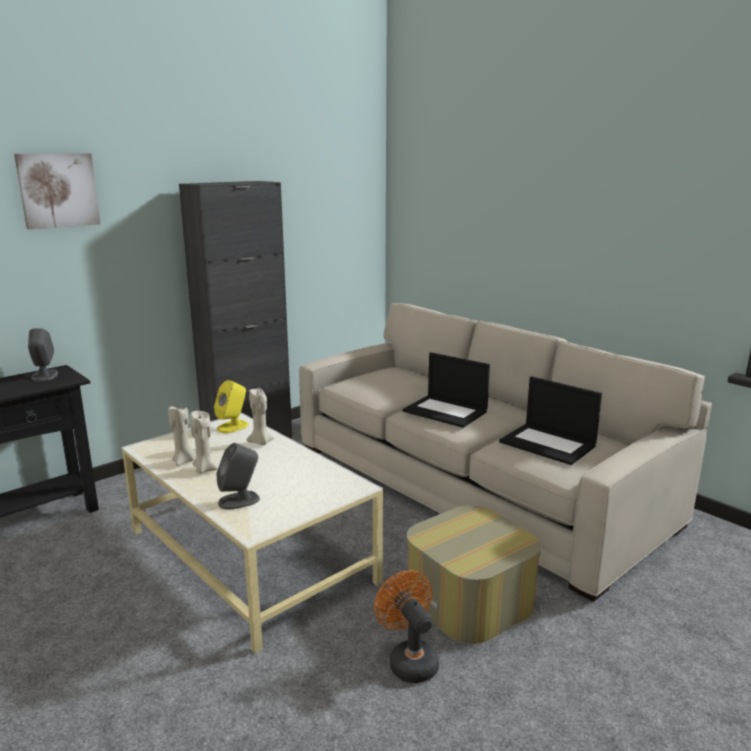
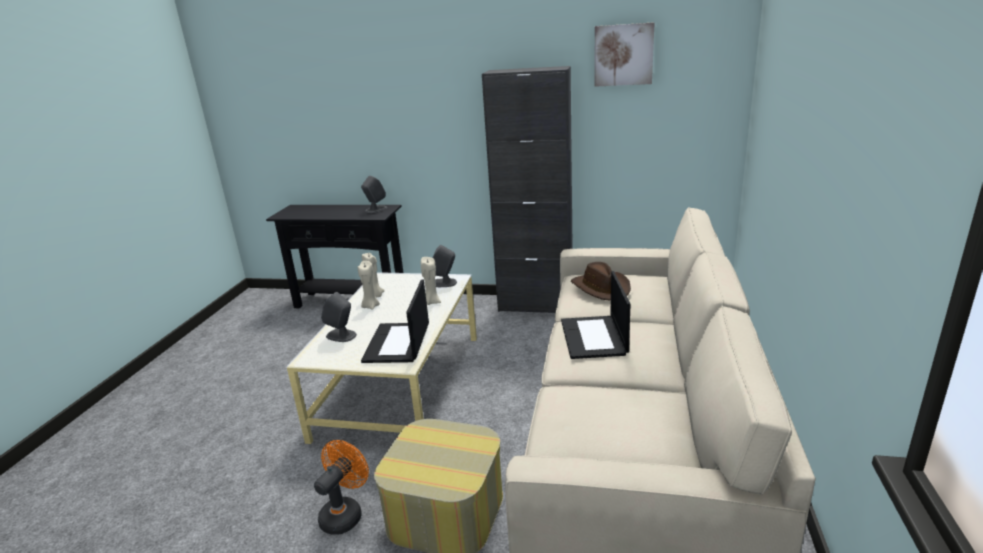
camera: 55 degrees right, 5 degrees up
picture [14,153,101,229] -> picture moved to [594,22,655,87]
yellow speaker [214,380,248,433] -> grey speaker [433,245,457,287]
laptop [499,376,602,465] -> laptop moved to [361,280,429,363]
none -> brown hat [571,262,631,301]

